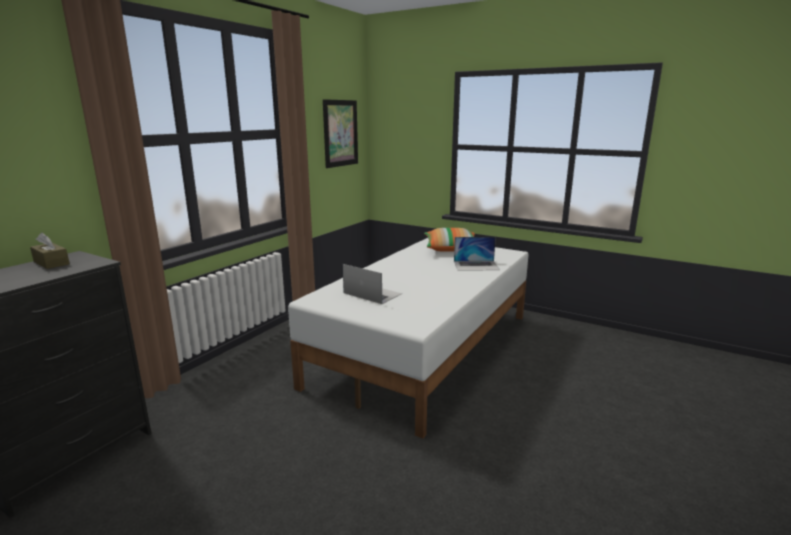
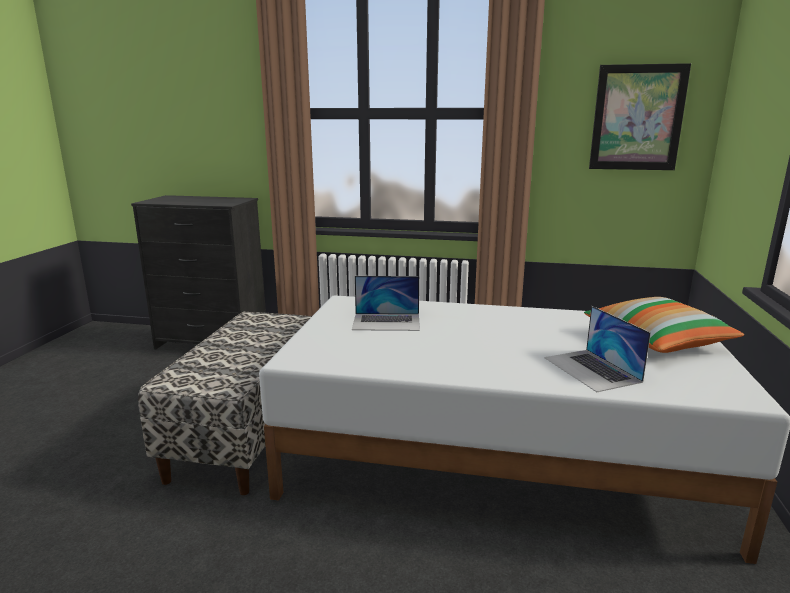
camera: 70 degrees right, 0 degrees up
brown tissue box [30,232,70,269] -> none
laptop [343,264,402,304] -> laptop turned 75 degrees clockwise [352,276,420,331]
none -> bench [138,312,312,495]

